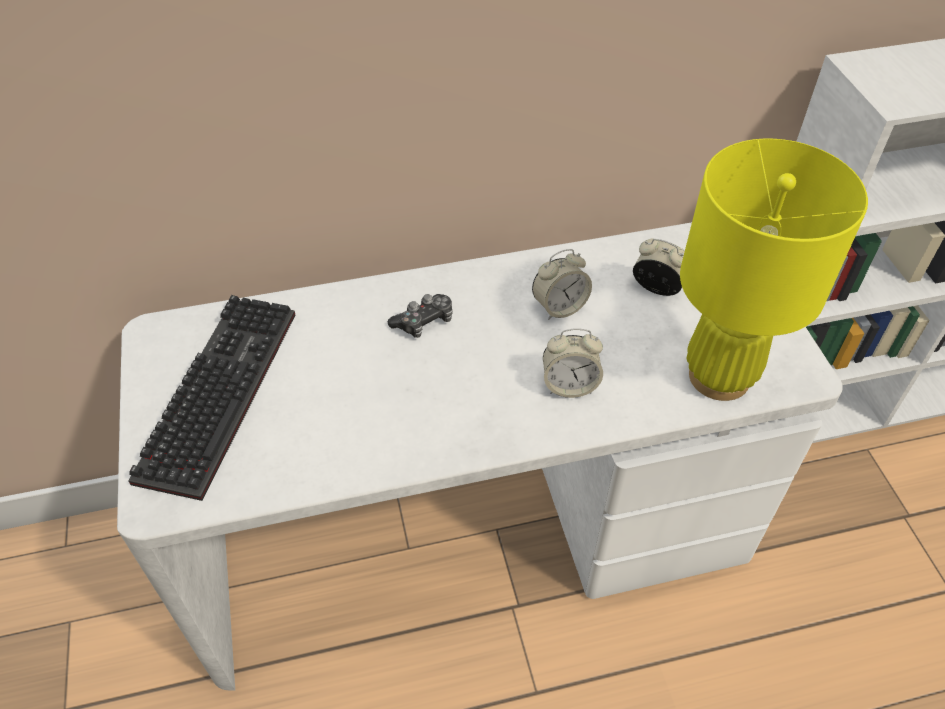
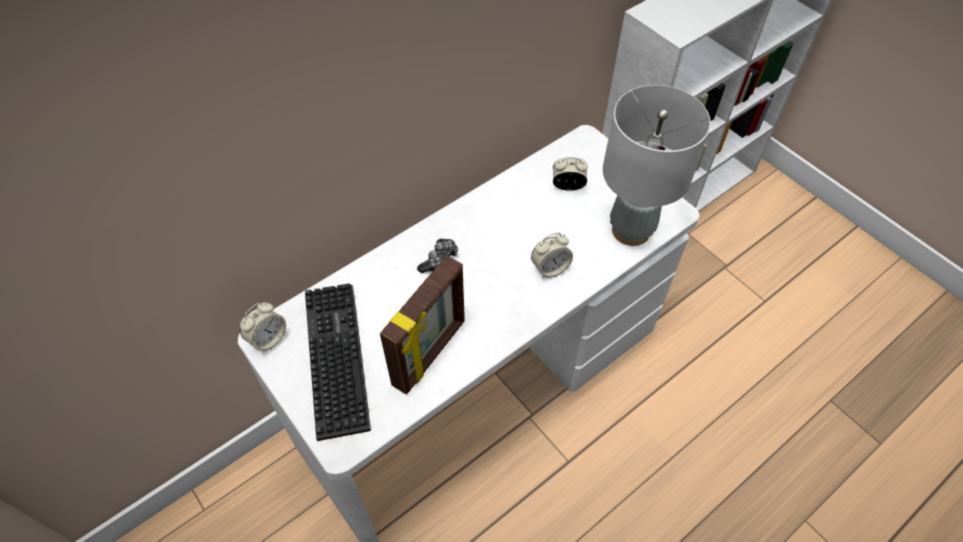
camera: 25 degrees left, 5 degrees up
alarm clock [532,249,592,320] -> alarm clock moved to [240,302,286,353]
yellow table lamp [680,139,868,401] -> grey table lamp [603,85,711,246]
none -> picture frame [380,255,465,394]

